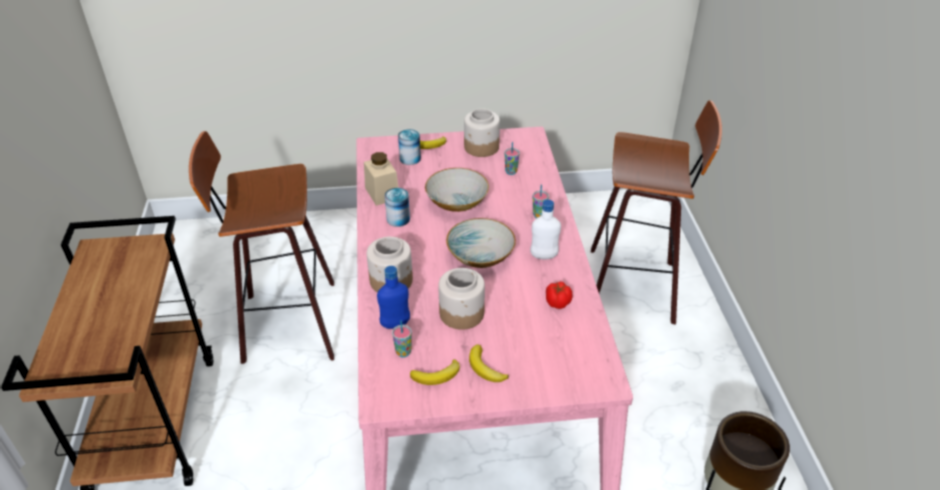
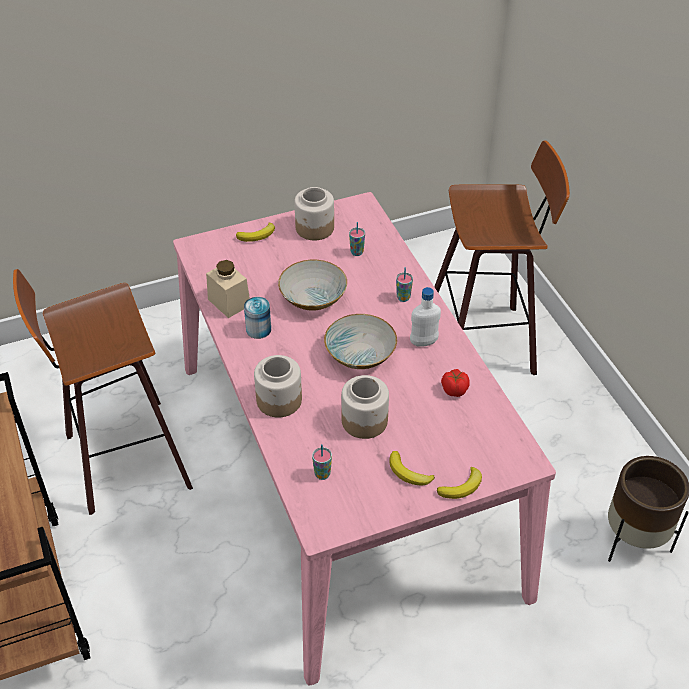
camera: 15 degrees left, 5 degrees up
blue bottle [377,266,410,329] -> none
can [398,129,421,165] -> none
banana [410,359,460,385] -> banana moved to [437,467,482,499]

